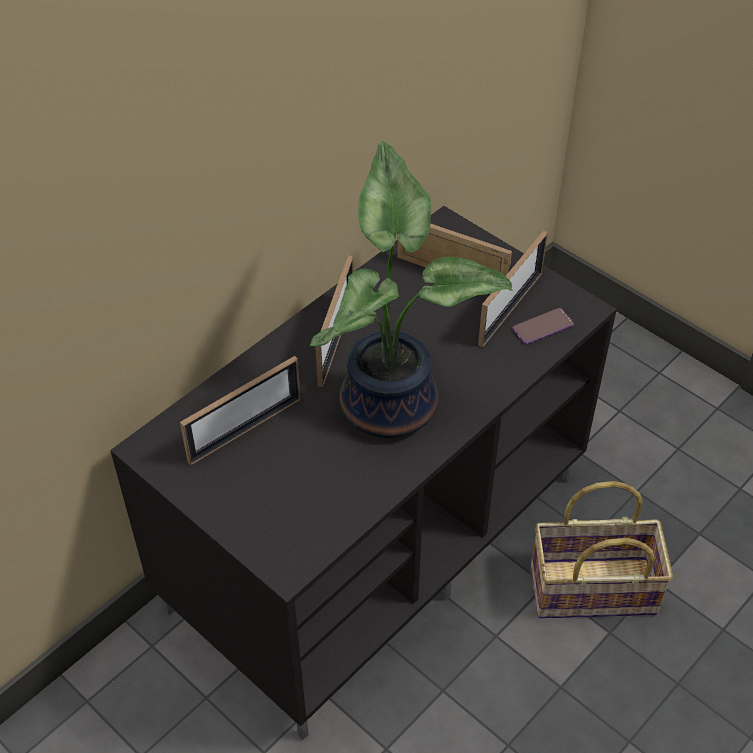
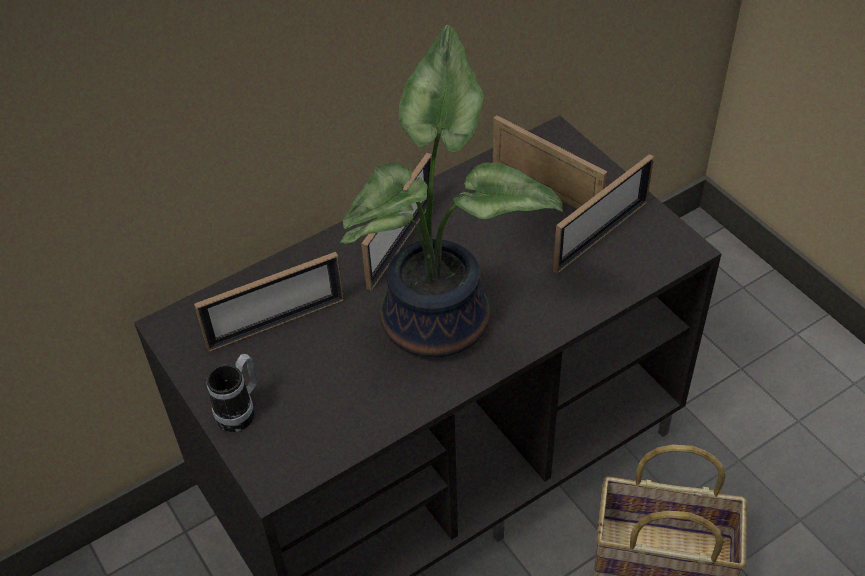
camera: 15 degrees right, 0 degrees up
phone [513,308,574,344] -> none
none -> mug [207,354,257,432]

